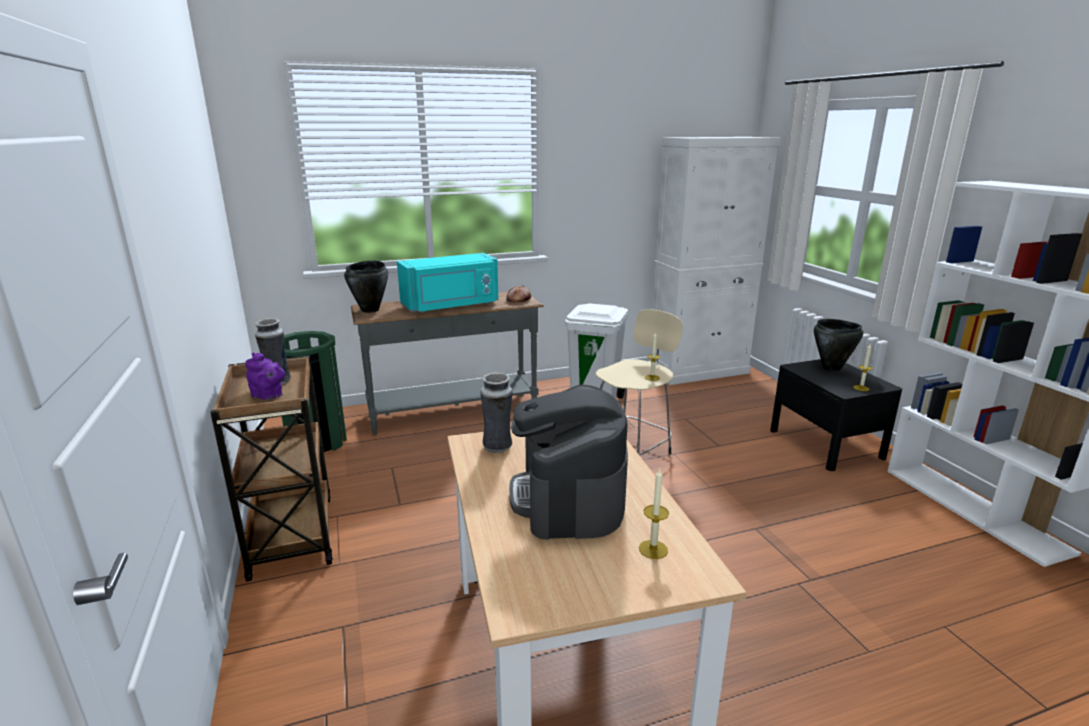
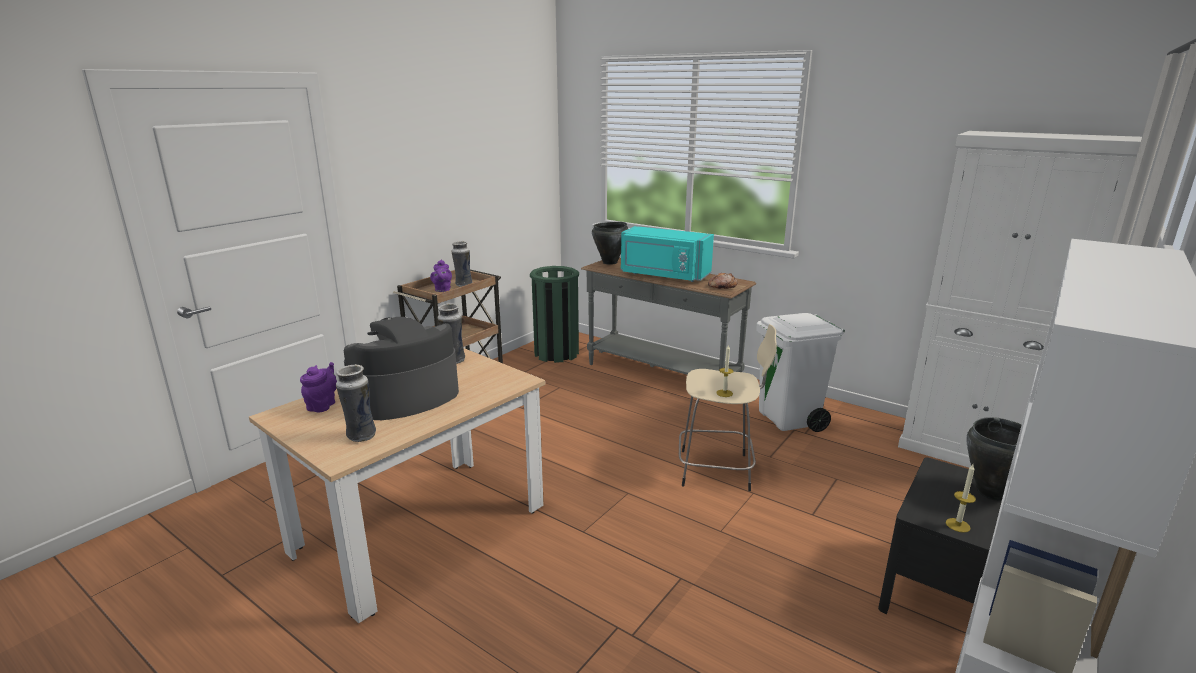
camera: 55 degrees right, 0 degrees up
candle [639,468,669,559] -> vase [336,364,376,442]
none -> purple teapot [300,362,337,412]

